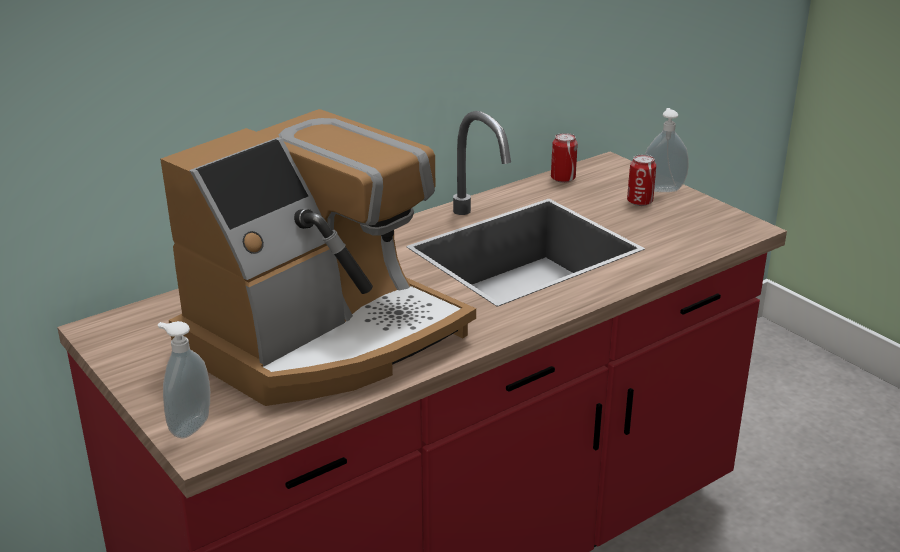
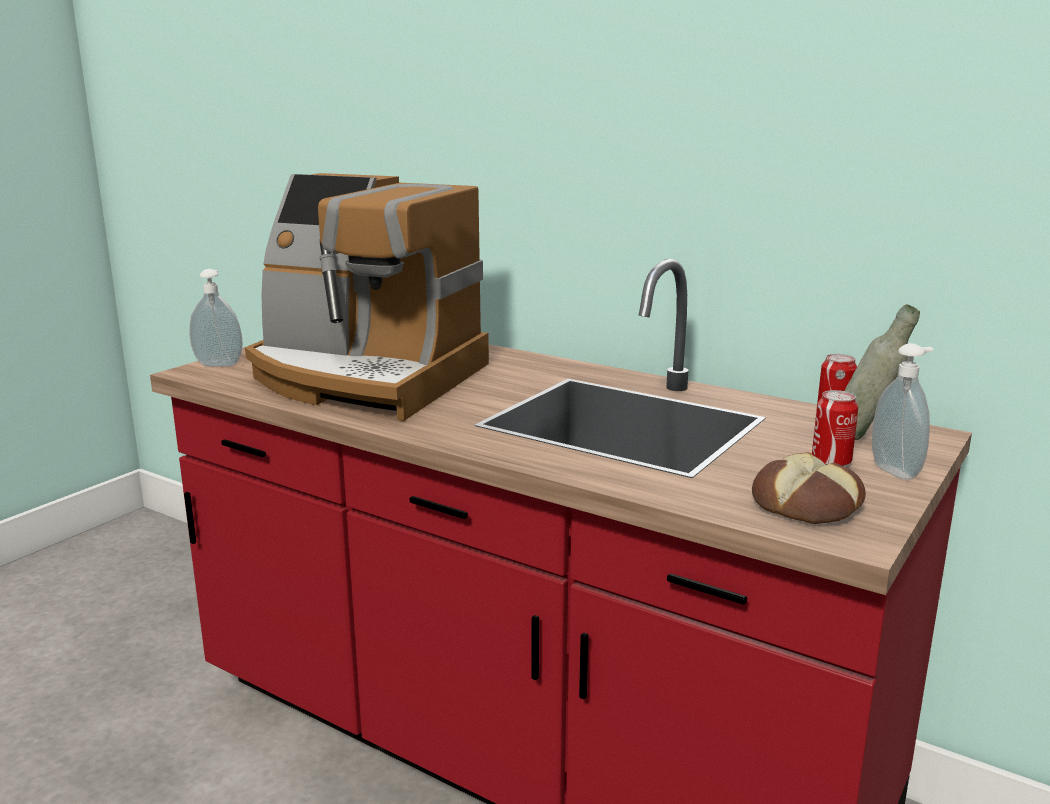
camera: 70 degrees right, 10 degrees down
none -> bread [752,452,866,524]
none -> grey bottle [844,304,920,440]

